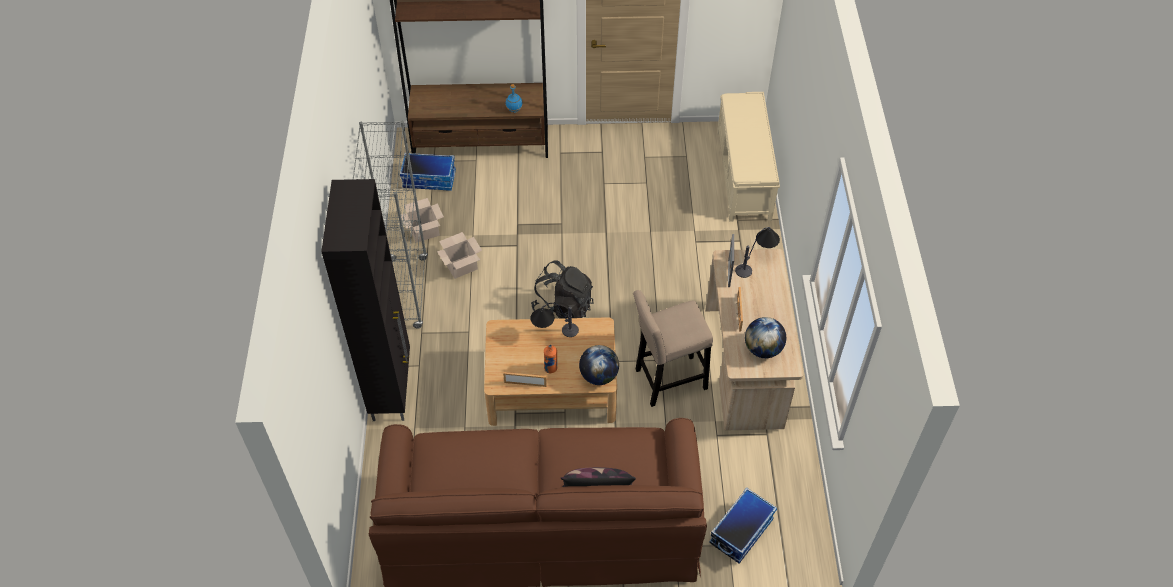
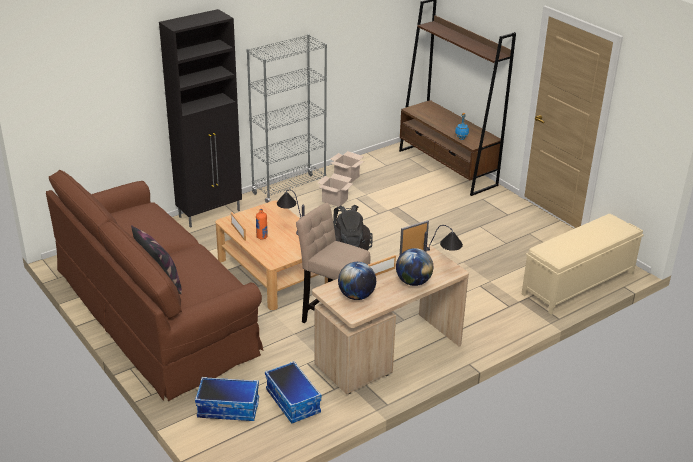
camera: 55 degrees right, 20 degrees down
storage box [400,153,456,191] -> storage box moved to [265,361,321,424]
globe [579,345,619,385] -> globe moved to [396,248,433,286]

